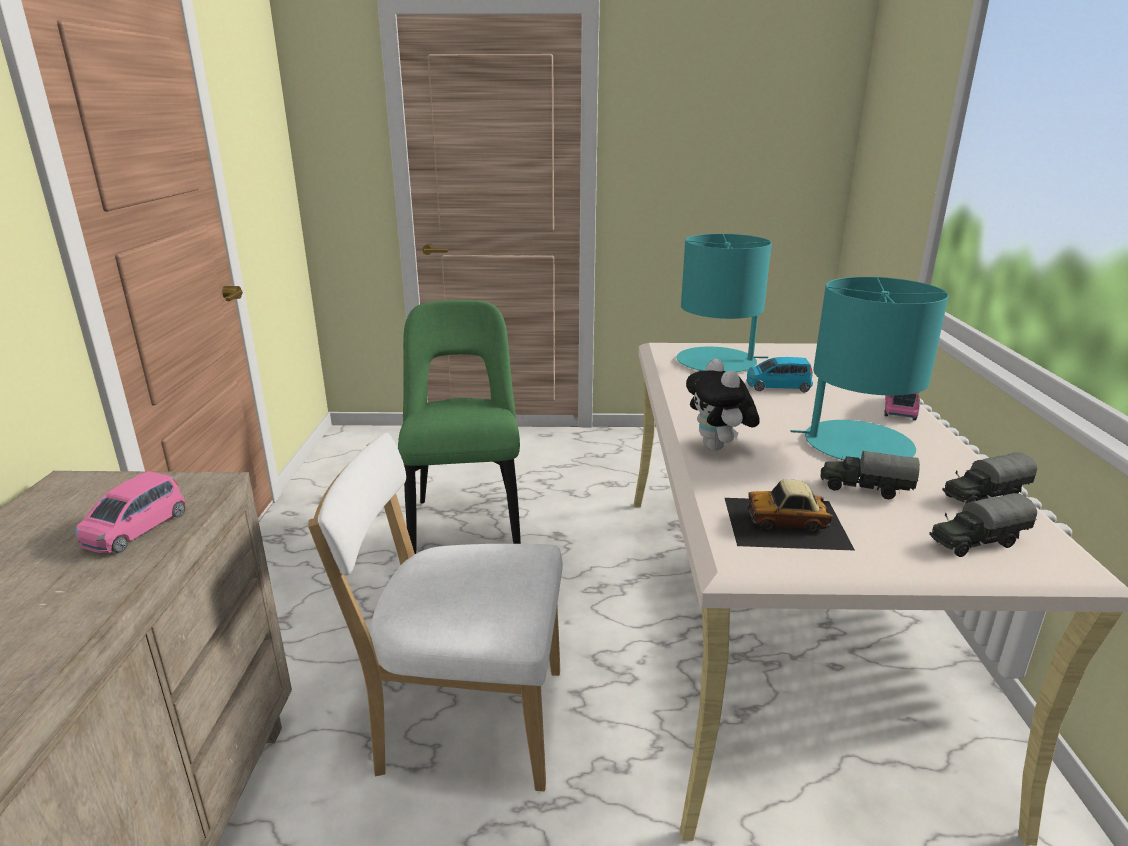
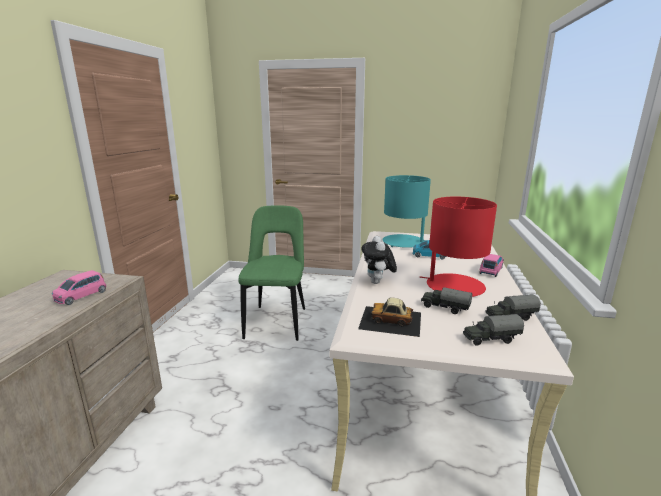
camera: 10 degrees right, 5 degrees down
white chair [308,433,563,791] -> none
turquoise table lamp [791,277,949,460] -> red table lamp [420,197,497,297]

